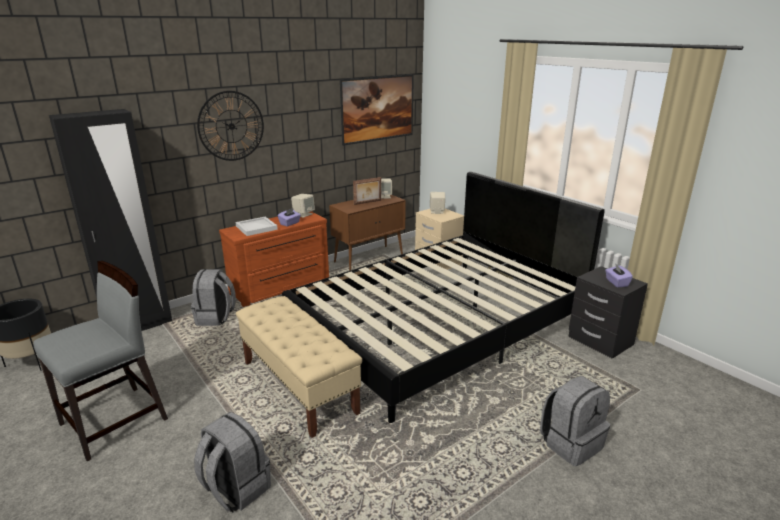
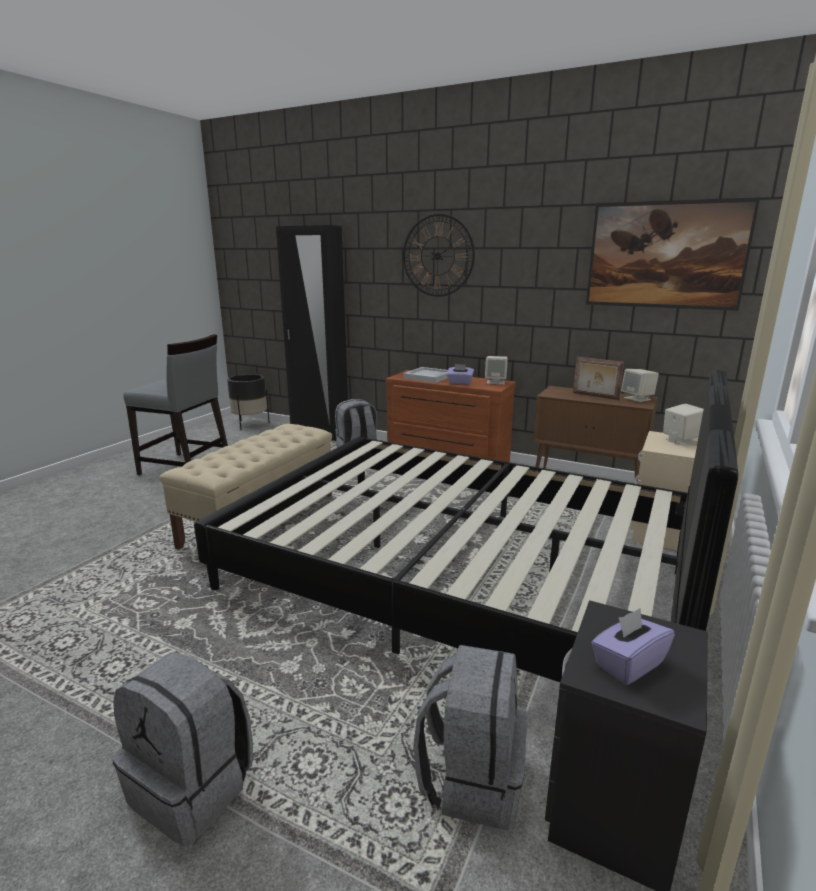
camera: 65 degrees right, 5 degrees down
grey backpack [194,412,271,512] -> grey backpack moved to [413,645,528,830]

